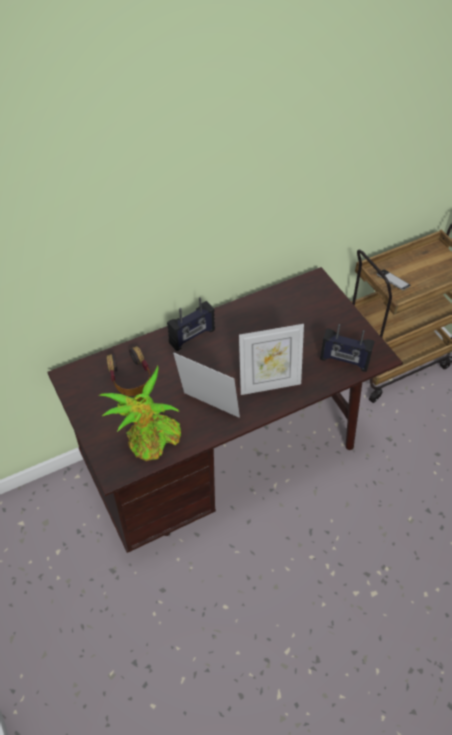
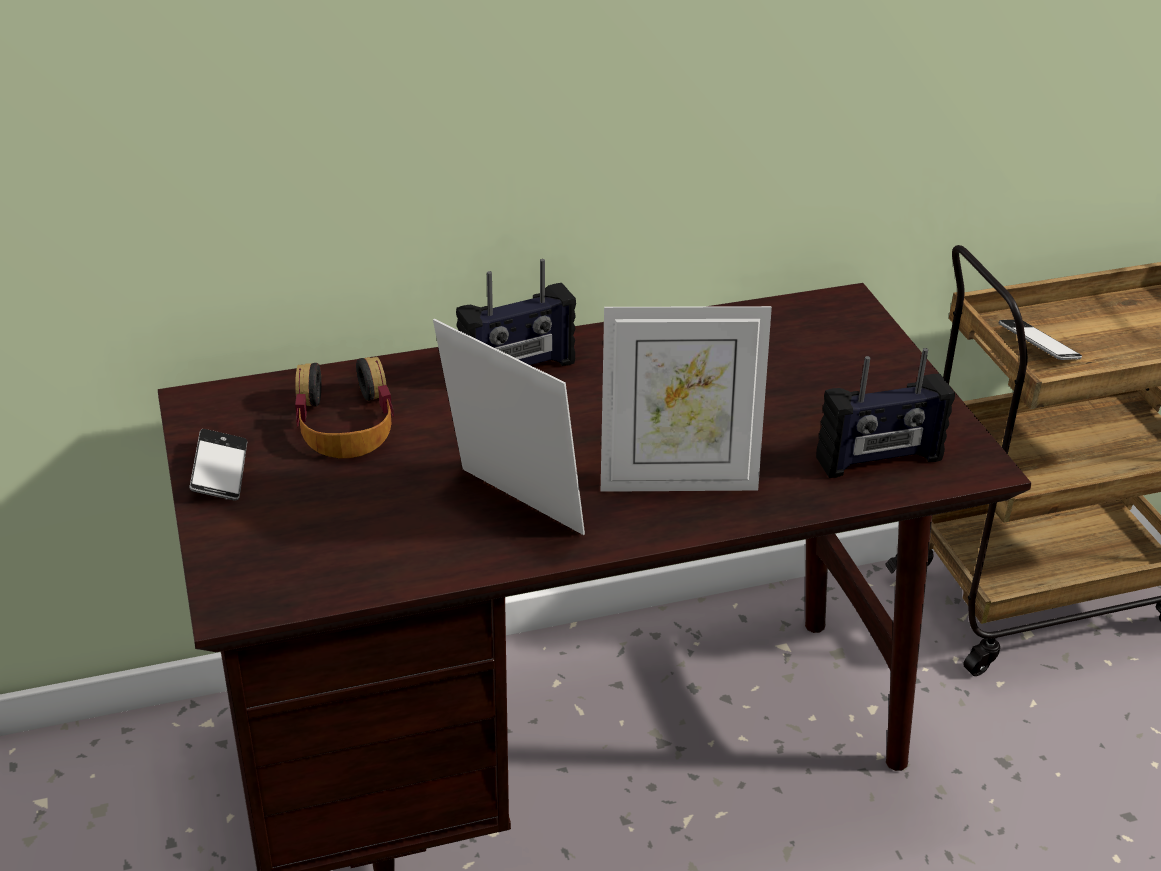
camera: 10 degrees right, 15 degrees down
potted plant [99,366,181,461] -> none
radio [320,324,375,372] -> radio turned 45 degrees counterclockwise [816,348,955,478]
none -> phone [189,429,247,501]

